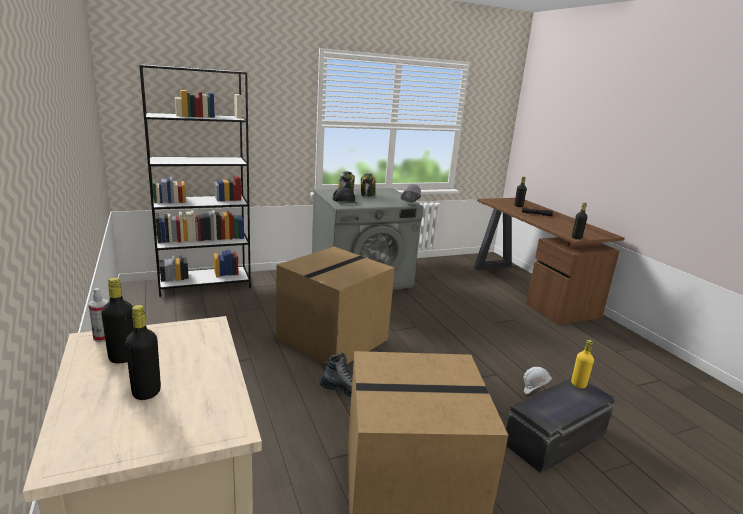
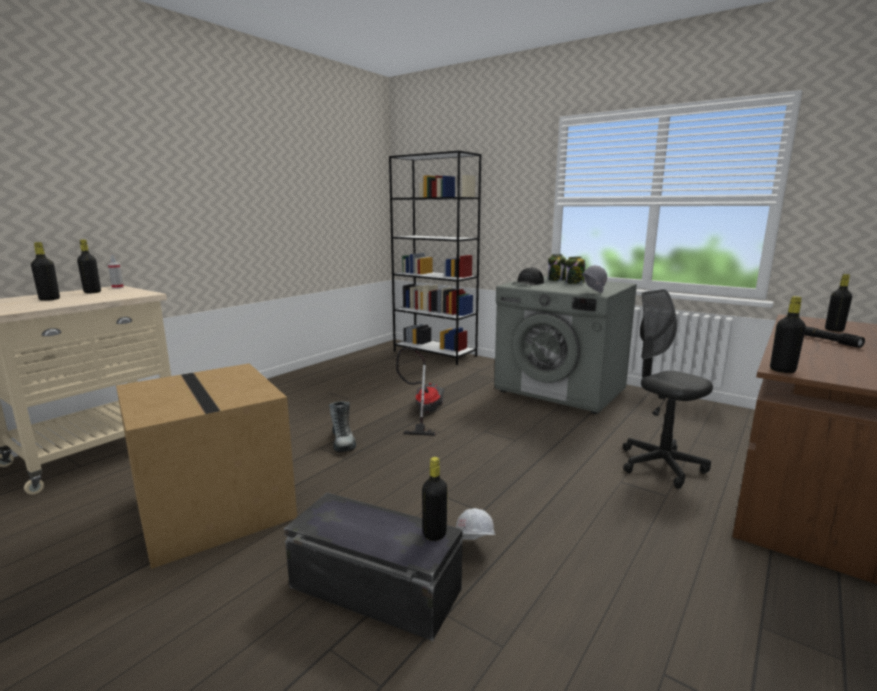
camera: 60 degrees right, 5 degrees down
cardboard box [276,247,395,366] -> vacuum cleaner [396,347,445,436]
yellow bottle [571,340,594,389] -> black bottle [422,457,448,541]
none -> black office chair [623,289,713,489]

